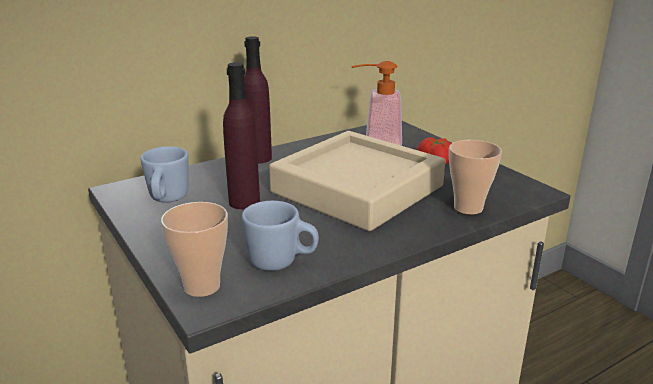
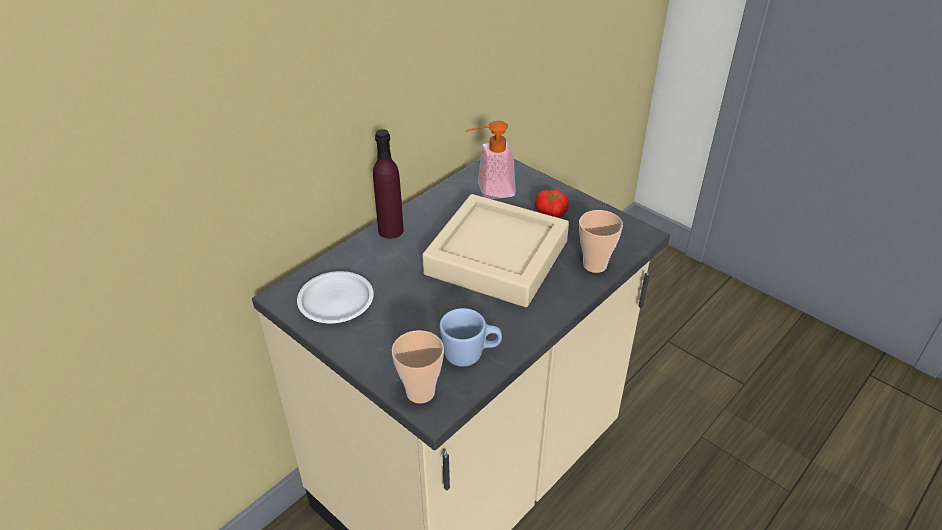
camera: 15 degrees left, 15 degrees up
blue mug [140,146,189,203] -> white plate [297,271,374,323]
purple bottle [223,62,260,209] -> none

